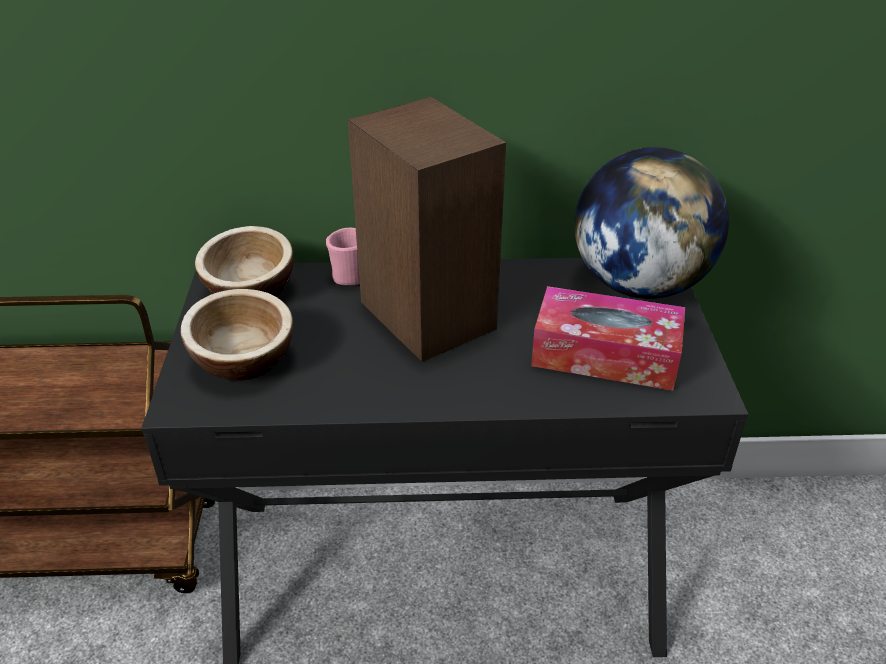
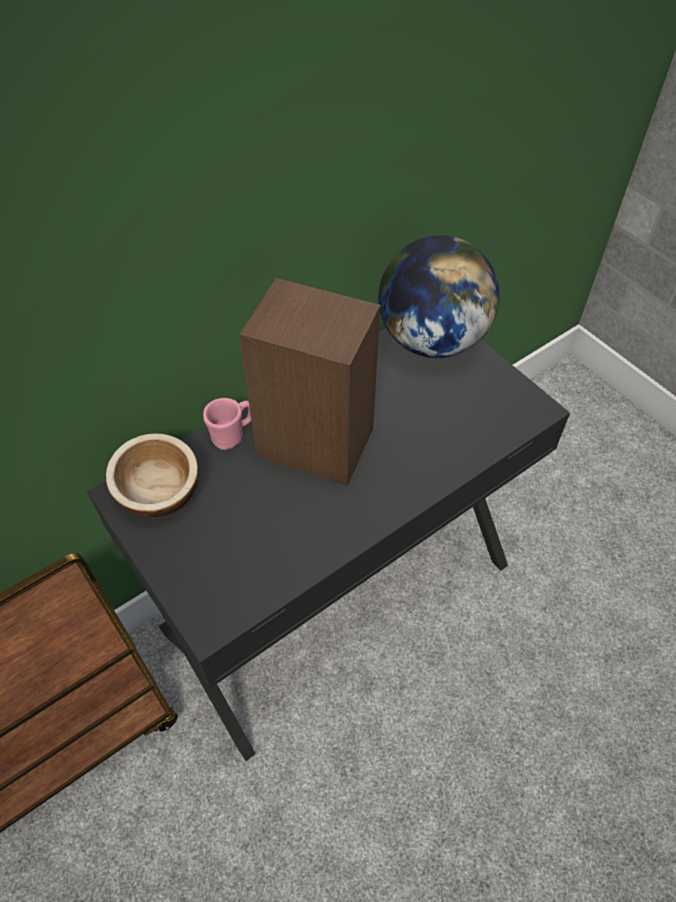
camera: 35 degrees left, 15 degrees up
bowl [181,289,293,380] -> none
tissue box [531,286,685,391] -> none

